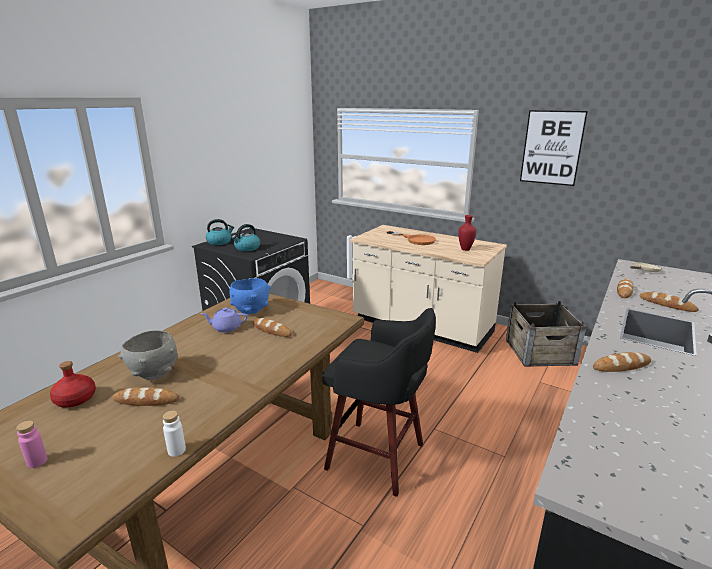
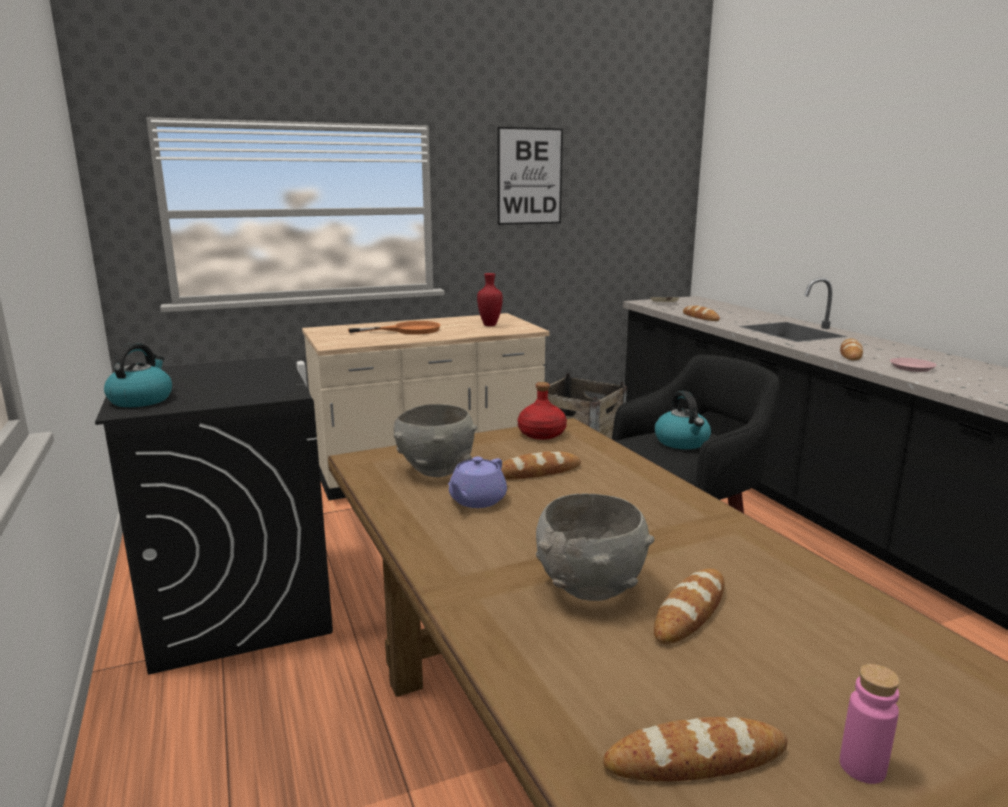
camera: 55 degrees left, 5 degrees down
red bottle [50,361,96,408] -> red bottle moved to [518,382,567,440]
white bottle [163,410,186,457] -> none
blue bowl [230,278,271,314] -> grey bowl [394,404,477,477]
kettle [232,224,260,251] -> kettle moved to [655,391,711,449]
bread [639,292,699,312] -> bread moved to [603,717,787,781]
none -> pink plate [890,358,937,372]

